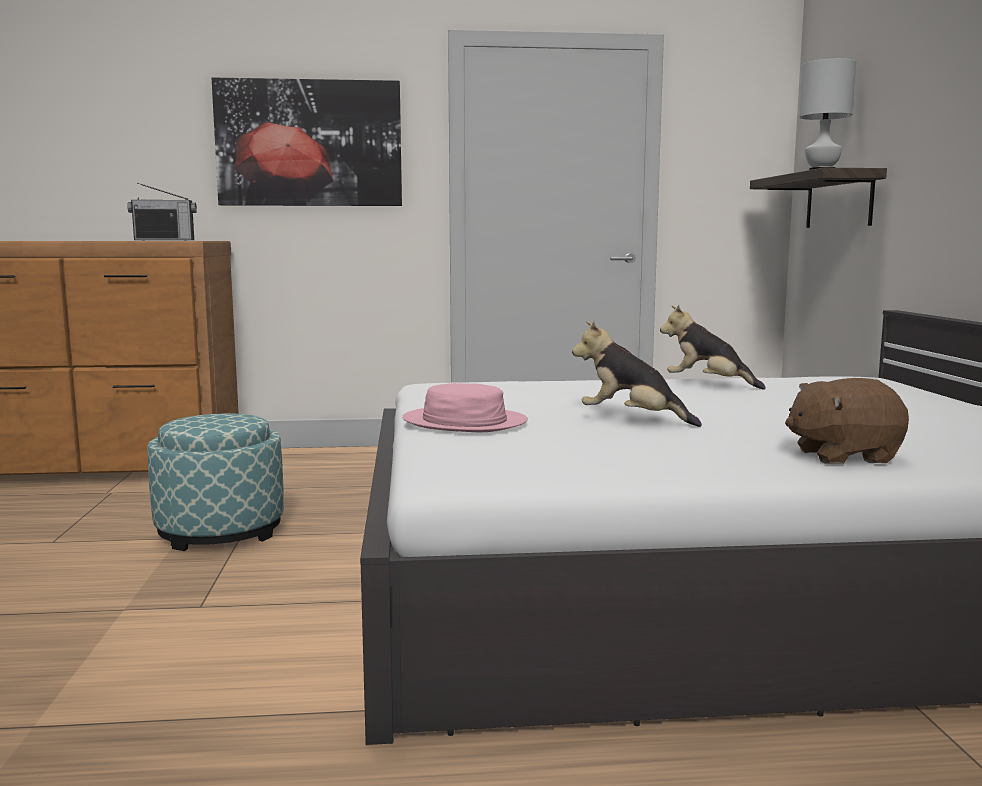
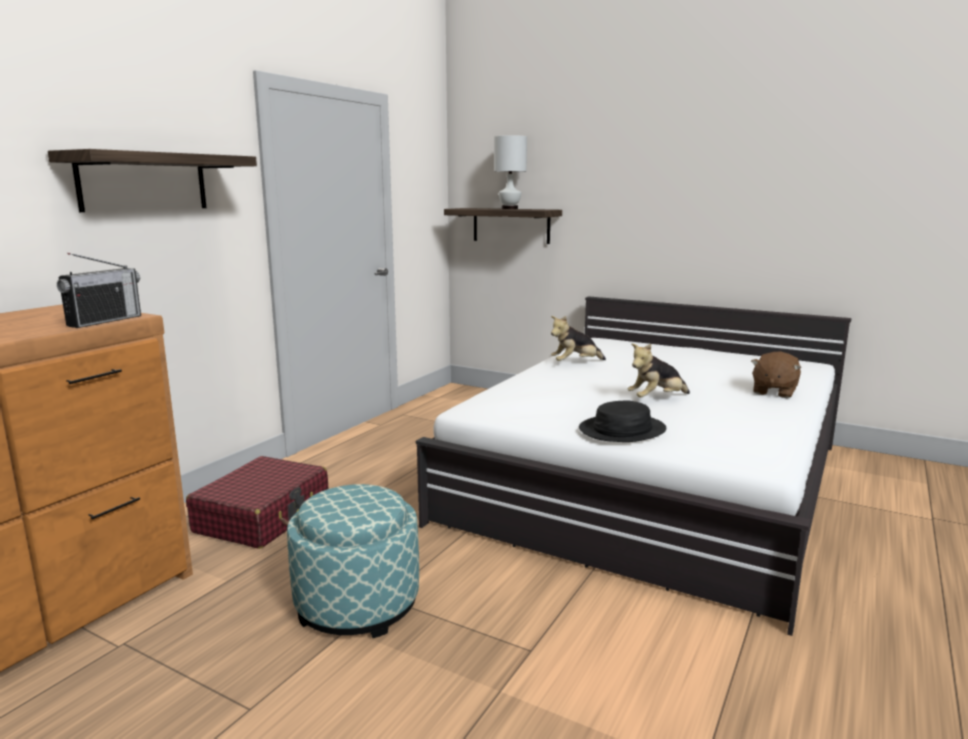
camera: 55 degrees left, 5 degrees up
picture [212,78,402,206] -> shelf [48,149,257,212]
pink hat [402,383,528,432] -> black hat [579,401,667,442]
none -> red suitcase [186,456,329,549]

